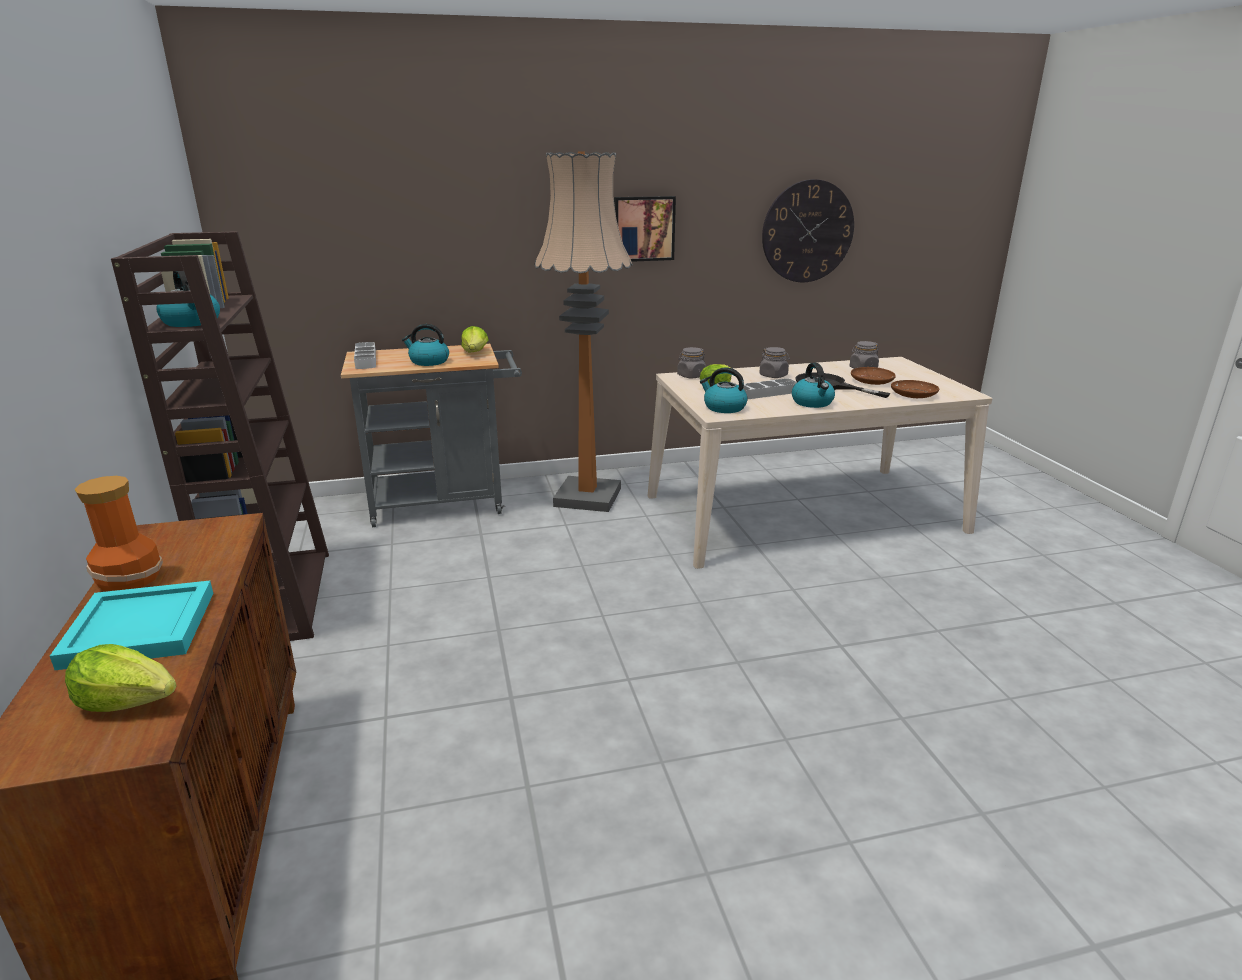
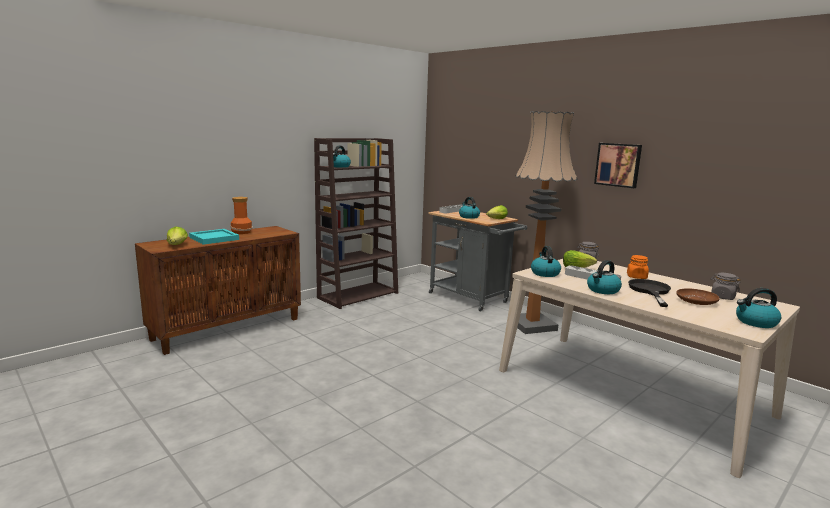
camera: 60 degrees right, 10 degrees down
grey jar [759,347,790,378] -> orange jar [627,255,649,279]
wall clock [762,179,854,282] -> none
brown plate [891,380,939,398] -> none
none -> kettle [736,288,781,328]

